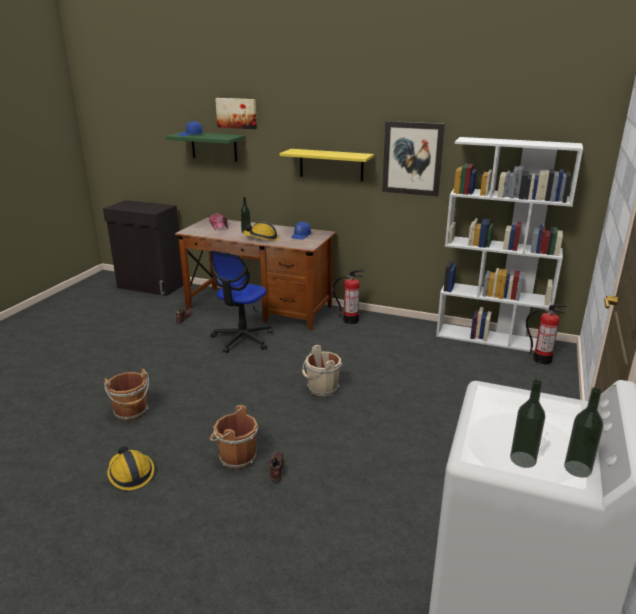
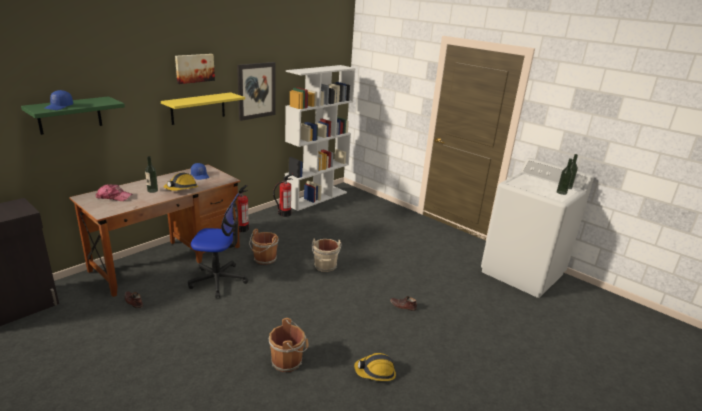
camera: 70 degrees left, 0 degrees up
office chair [210,250,273,353] -> office chair turned 45 degrees counterclockwise [188,193,248,298]
brown bucket [210,405,258,469] -> brown bucket moved to [249,229,279,265]
picture [215,98,257,129] -> picture moved to [175,54,215,84]
fire extinguisher [526,304,567,364] -> fire extinguisher moved to [273,174,294,217]

